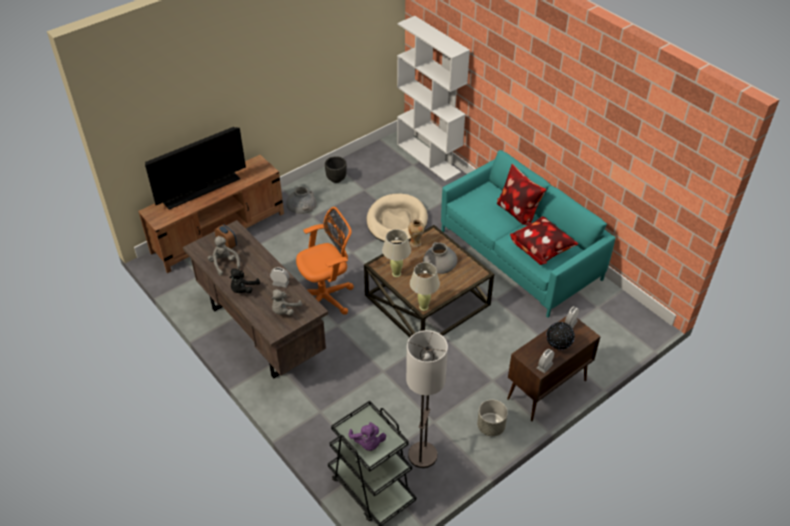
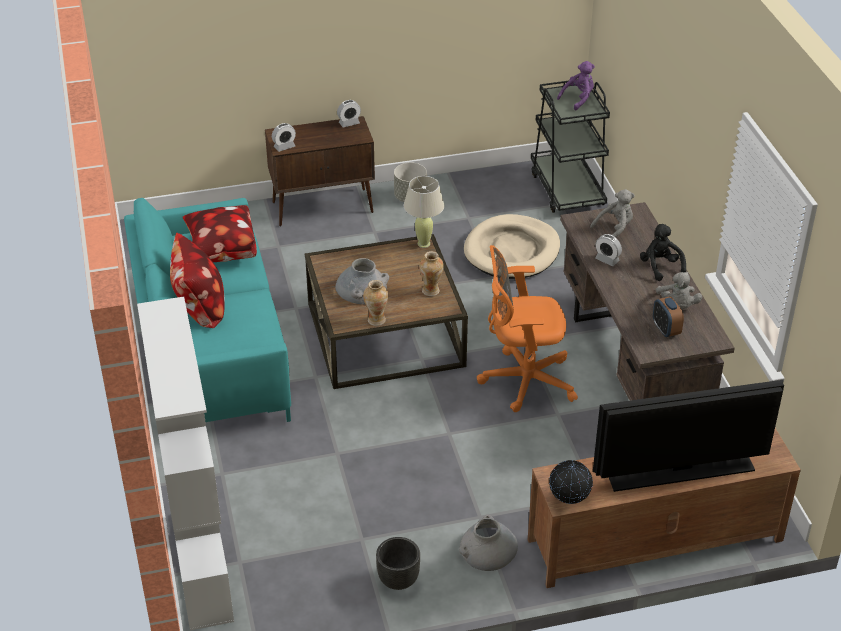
camera: 155 degrees left, 5 degrees down
black plush toy [230,268,260,293] -> black plush toy turned 75 degrees counterclockwise [640,224,686,281]
purple plush toy [349,422,386,451] -> purple plush toy turned 45 degrees clockwise [557,61,595,111]
beige dog bed [367,194,428,244] -> beige dog bed moved to [464,214,560,279]
beige table lamp [382,229,411,277] -> vase [419,251,444,296]
floor lamp [406,330,448,468] -> none
globe [546,322,575,350] -> globe moved to [549,460,593,504]

